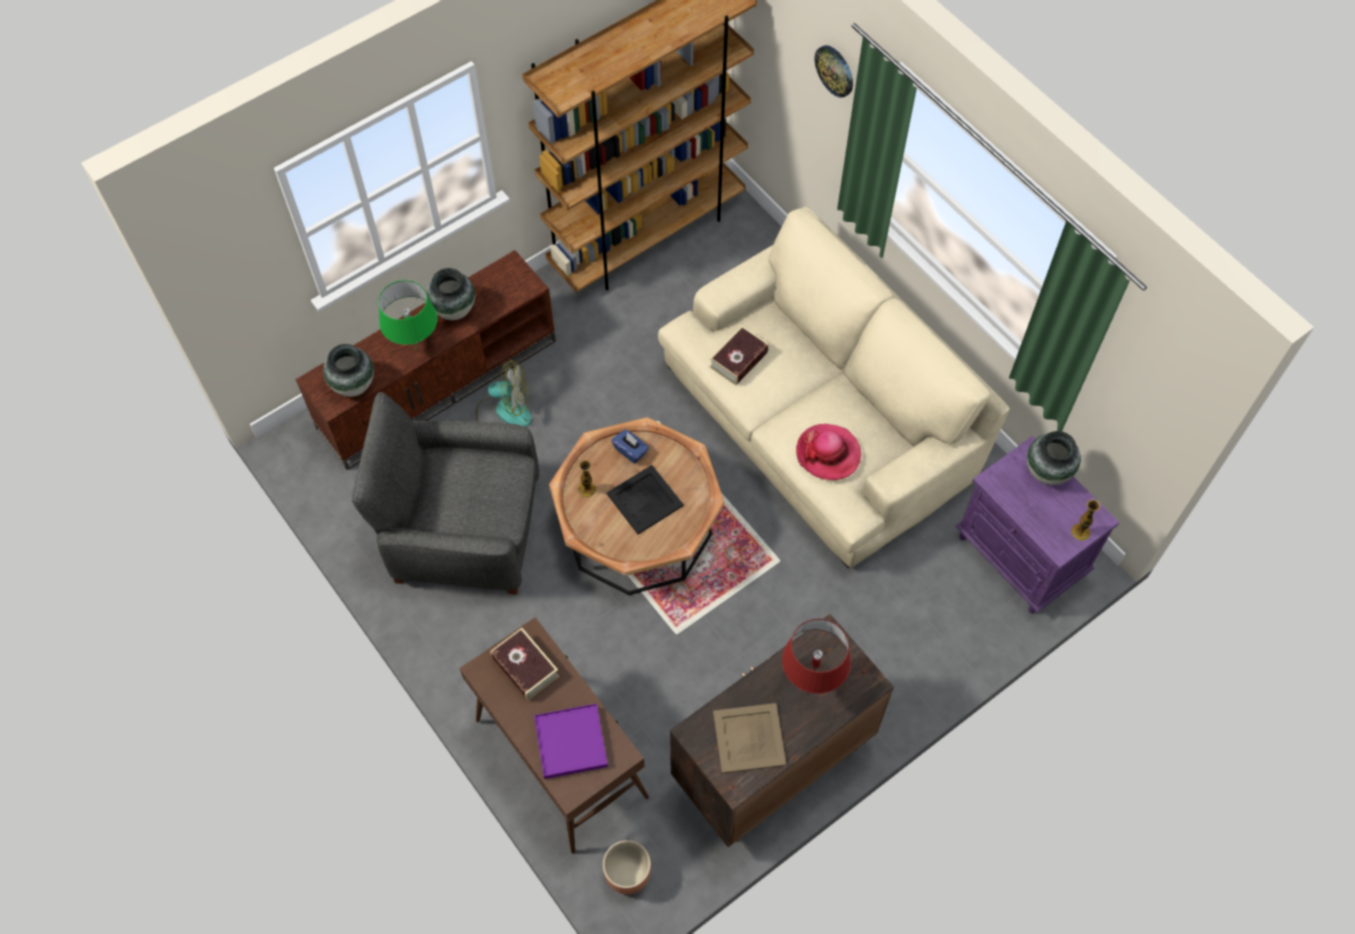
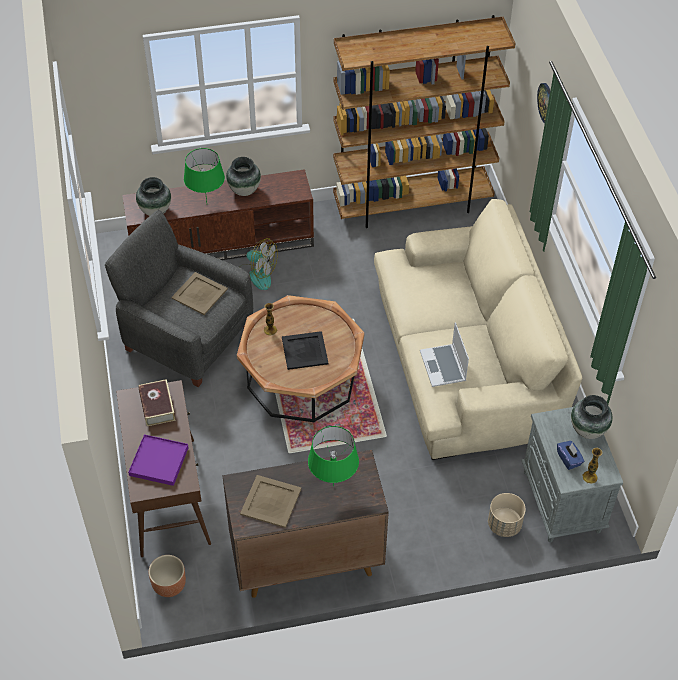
camera: 25 degrees right, 10 degrees down
blue tissue box [611,429,649,464] -> blue tissue box moved to [557,441,584,470]
book [709,326,769,385] -> none
red table lamp [782,619,851,694] -> green table lamp [308,426,359,486]
hat [796,424,861,480] -> laptop [420,322,469,387]
purple nightstand [955,436,1120,614] -> grey nightstand [521,407,623,542]
none -> beige tray [171,272,228,315]
none -> beige planter [488,493,526,537]

